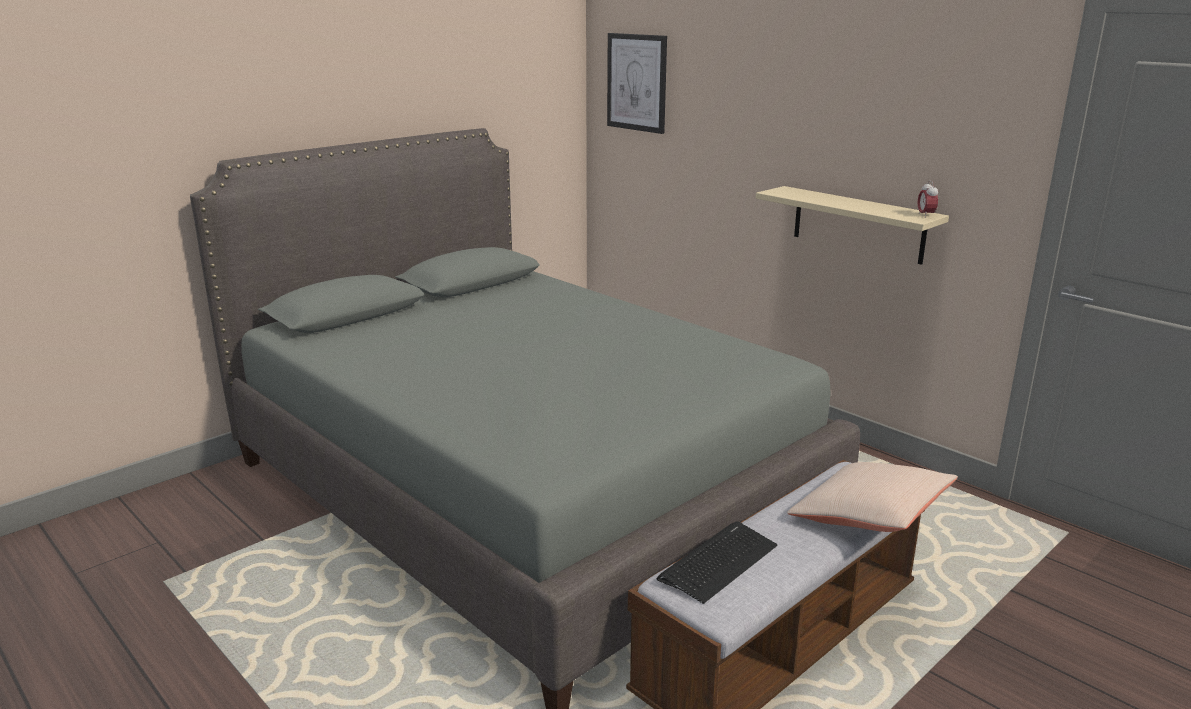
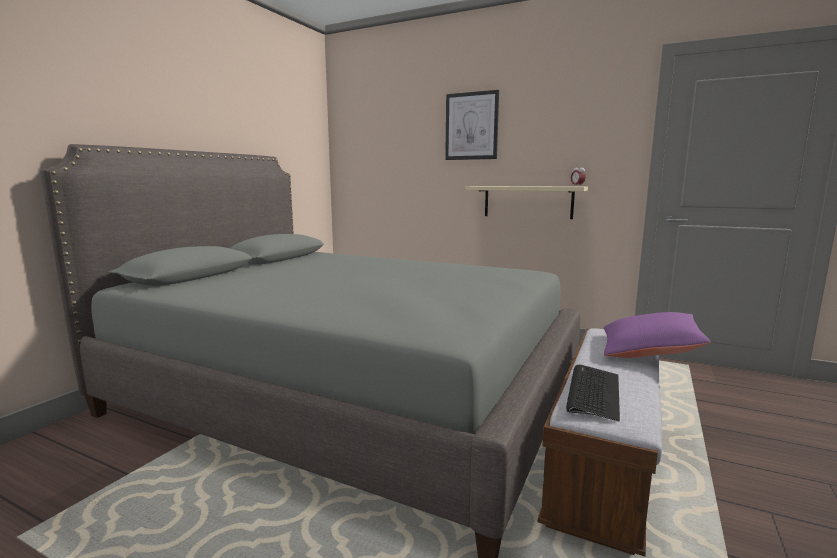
camera: 20 degrees left, 10 degrees down
picture [607,33,667,134] -> picture moved to [445,90,499,160]
beige pillow [787,462,958,532] -> purple pillow [604,312,711,358]

